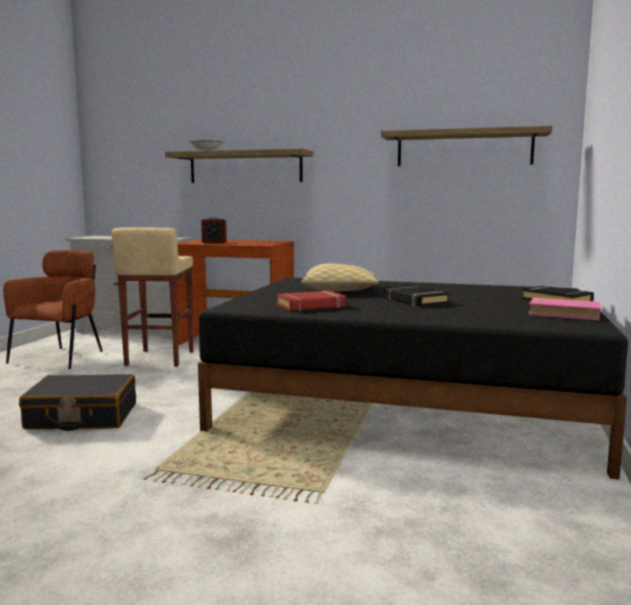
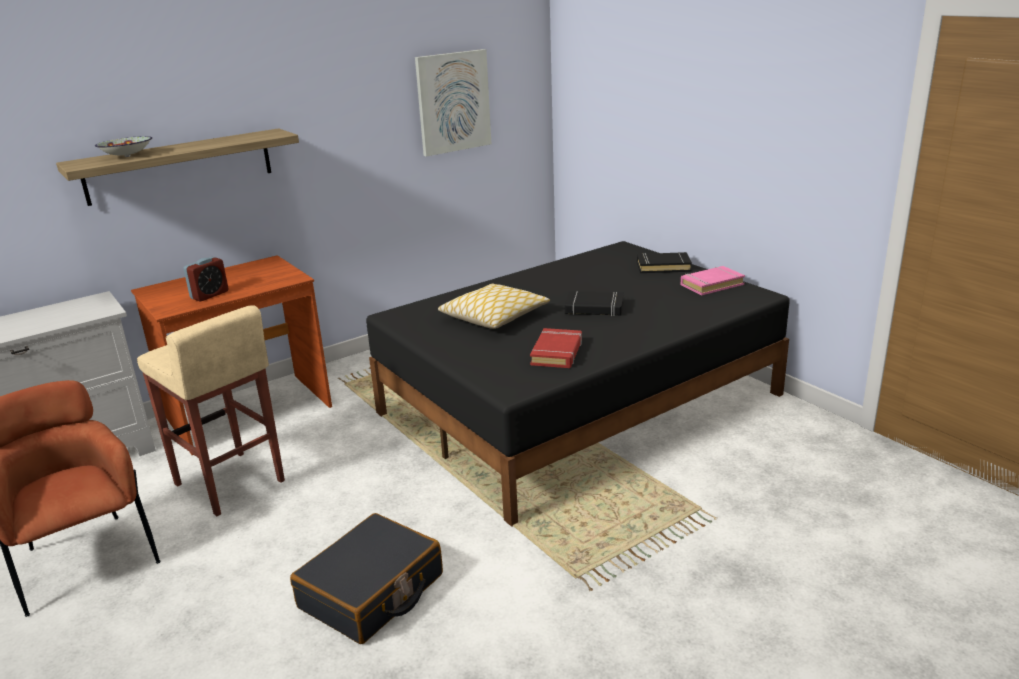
camera: 50 degrees left, 15 degrees up
shelf [381,126,552,166] -> picture [415,49,491,157]

